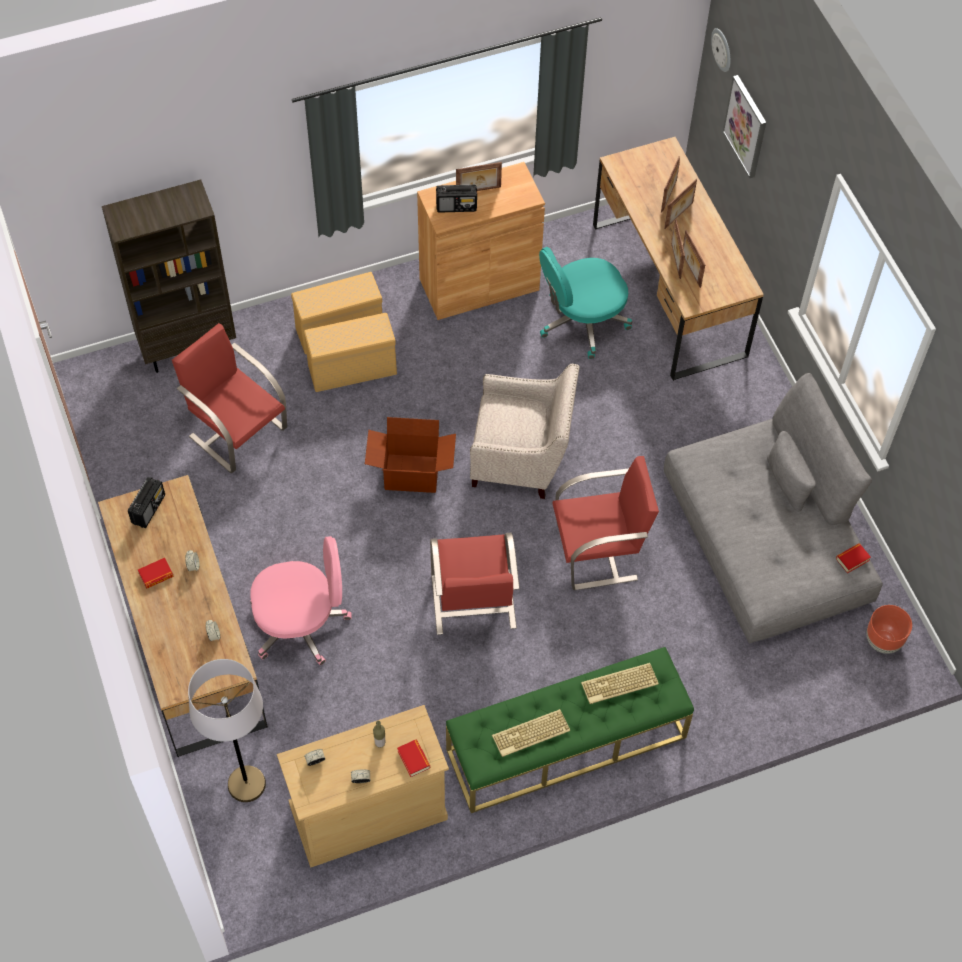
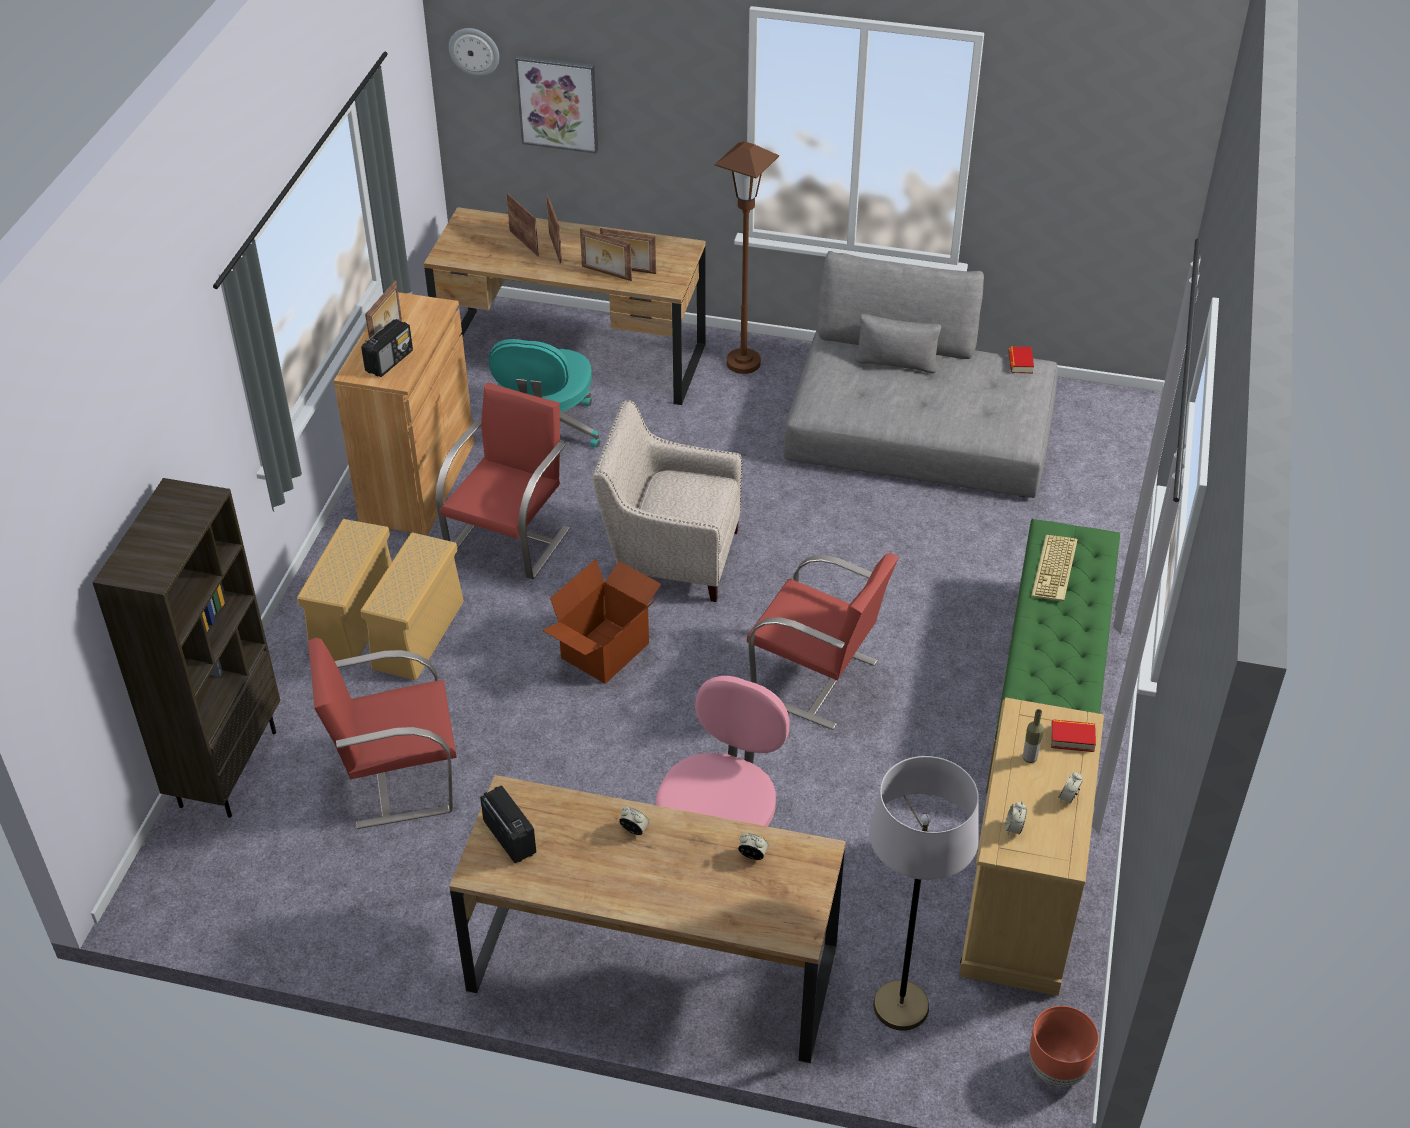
camera: 55 degrees left, 15 degrees down
book [138,558,174,589] -> none
beige armchair [470,364,580,499] -> beige armchair turned 120 degrees counterclockwise [593,400,742,602]
keyboard [492,709,570,757] -> none
red chair [552,456,659,590] -> red chair moved to [435,382,570,579]
brown planter [867,605,912,654] -> brown planter moved to [1029,1006,1099,1087]
none -> brown floor lamp [715,142,779,374]

